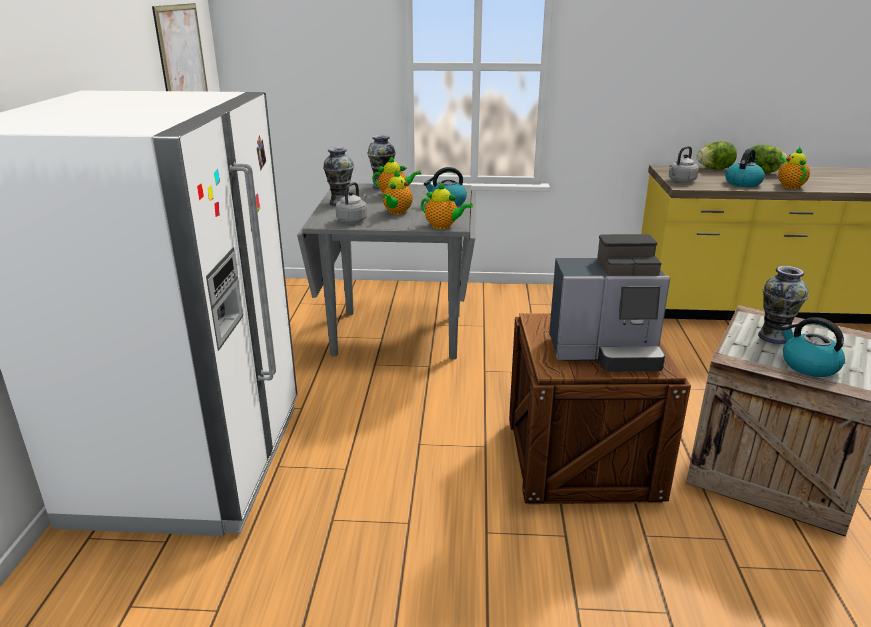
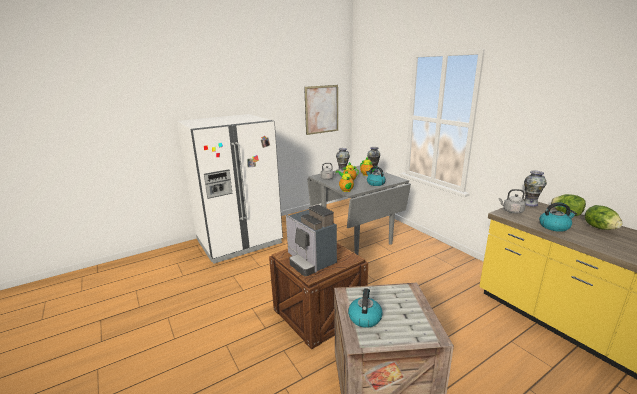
camera: 55 degrees right, 5 degrees down
vase [758,266,808,344] -> vase moved to [524,171,547,207]
teapot [778,147,810,189] -> none

